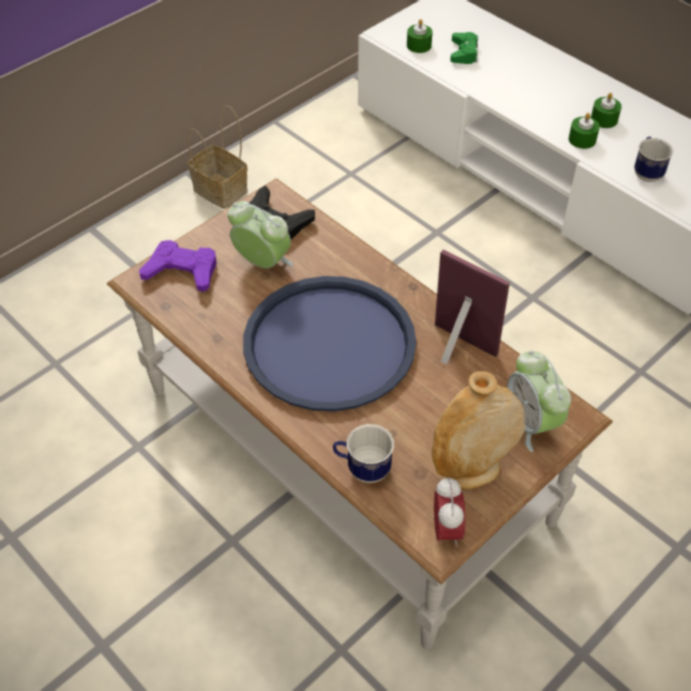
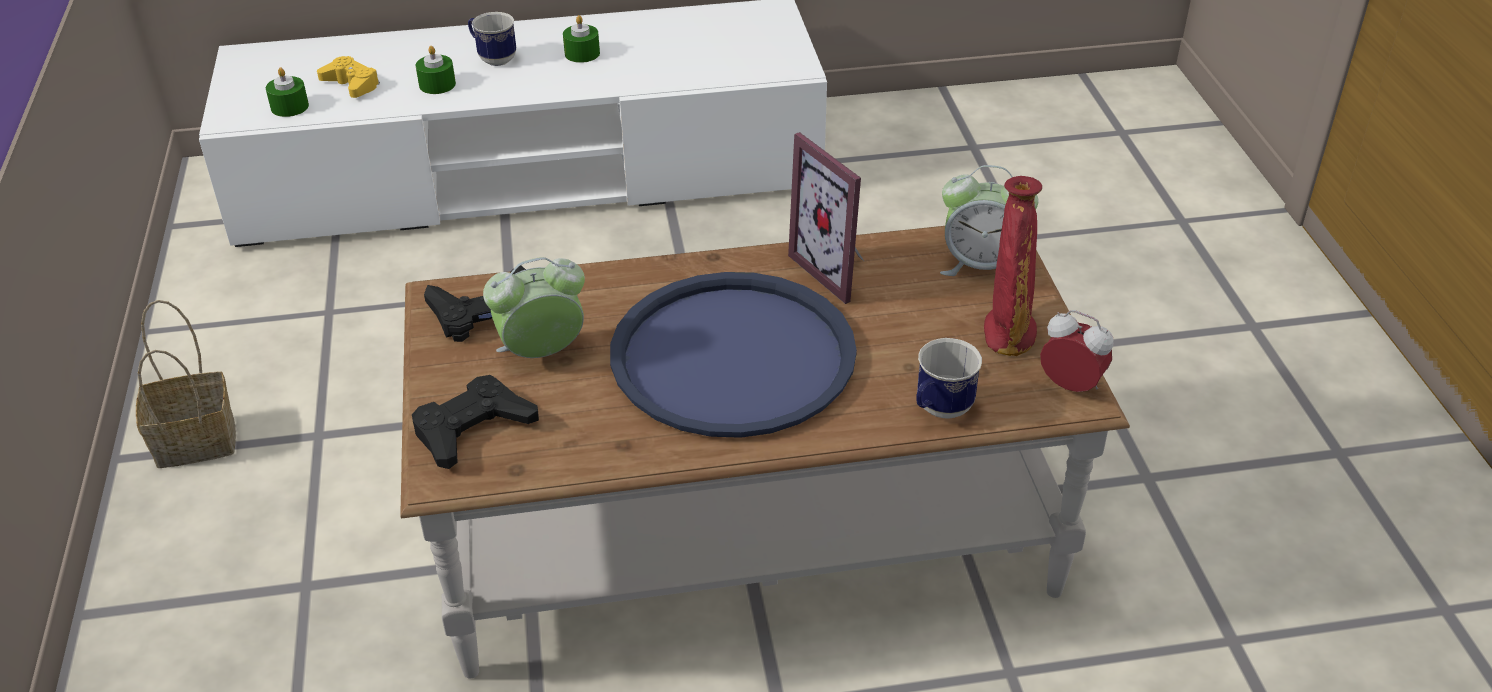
camera: 55 degrees left, 10 degrees down
purple game controller [139,240,217,292] -> black game controller [412,375,539,469]
beige vase [432,371,526,489] -> red vase [984,176,1042,356]
picture frame [435,250,510,365] -> picture frame turned 105 degrees counterclockwise [788,132,865,304]
green game controller [450,32,478,64] -> yellow game controller [317,56,380,98]
green candle [568,113,600,149] -> green candle moved to [415,46,456,94]
mug [634,136,674,182] -> mug moved to [468,12,516,66]

